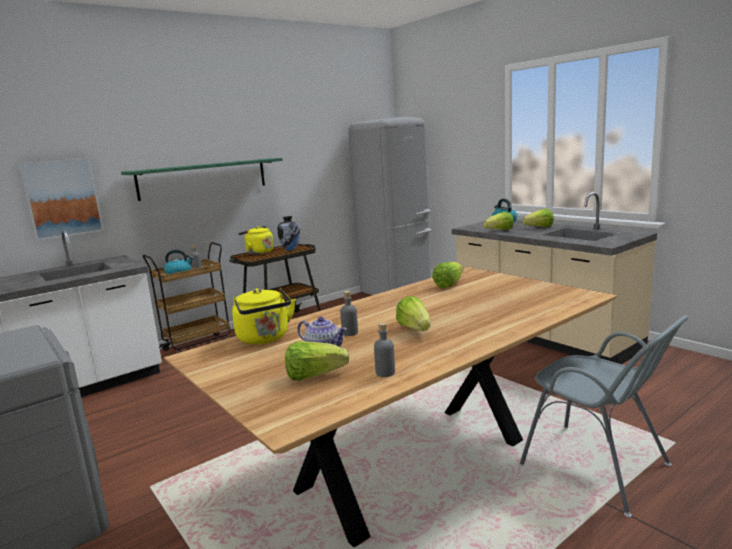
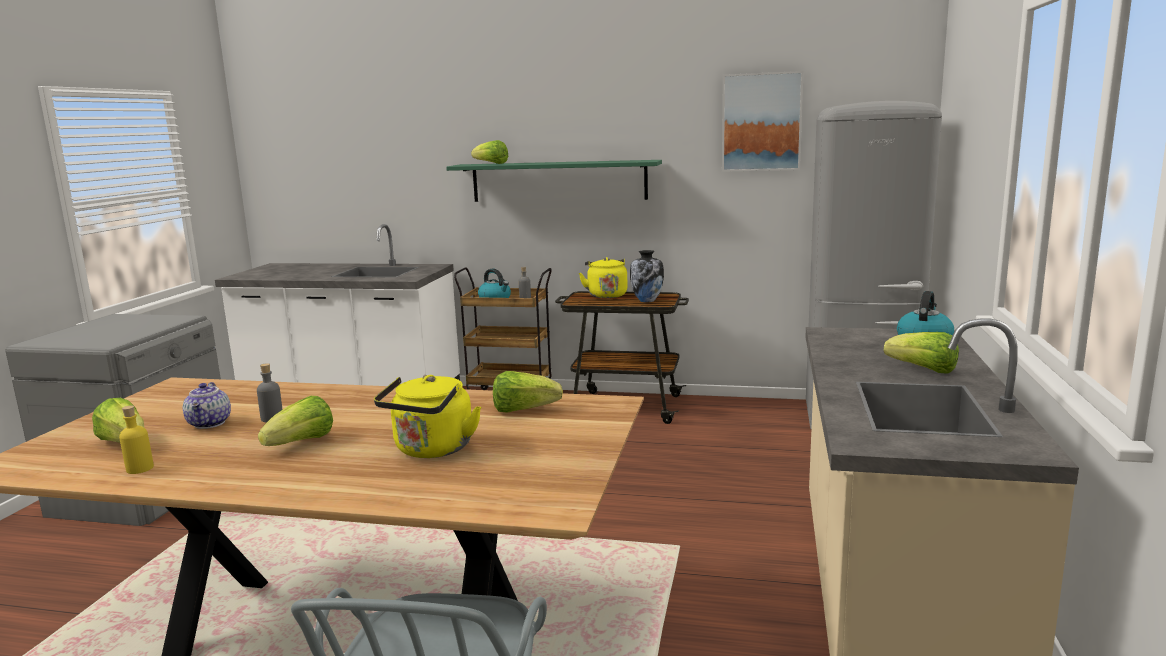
camera: 50 degrees right, 0 degrees up
picture [19,158,104,241] -> picture moved to [722,71,803,172]
yellow kettle [232,287,296,344] -> yellow kettle moved to [374,375,481,458]
grey bottle [374,322,395,377] -> yellow bottle [119,406,154,474]
lettuce [483,211,514,230] -> lettuce moved to [471,140,508,164]

